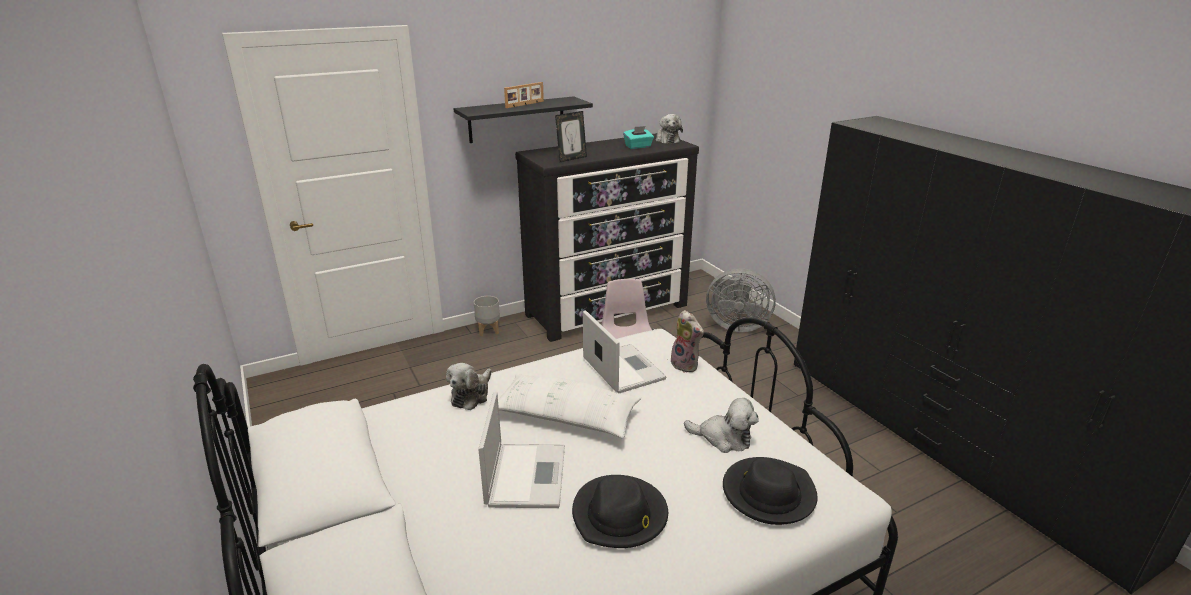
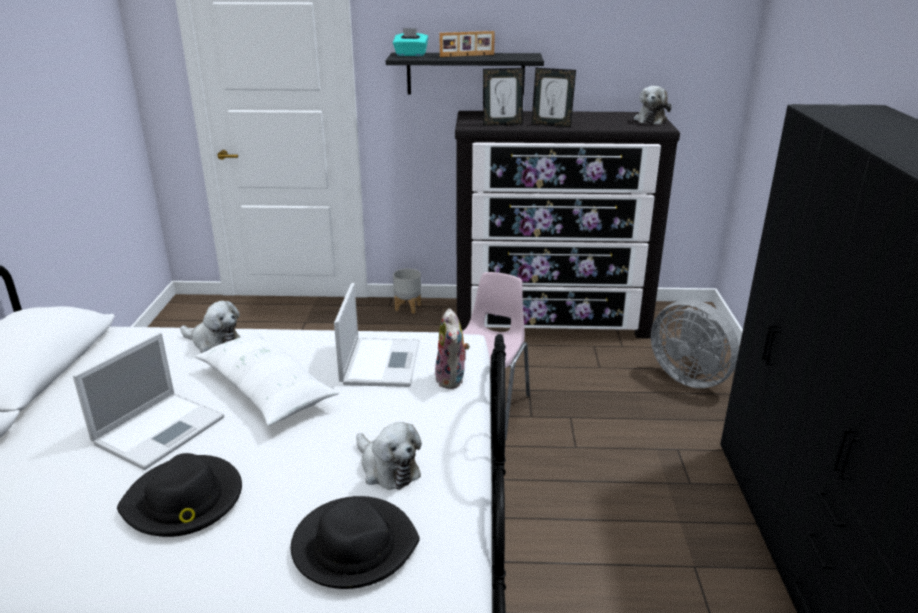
camera: 30 degrees right, 0 degrees up
plush toy [446,363,492,410] -> plush toy turned 120 degrees counterclockwise [180,301,240,353]
turquoise tissue box [623,126,654,149] -> turquoise tissue box moved to [393,28,429,56]
none -> picture frame [531,68,576,127]

